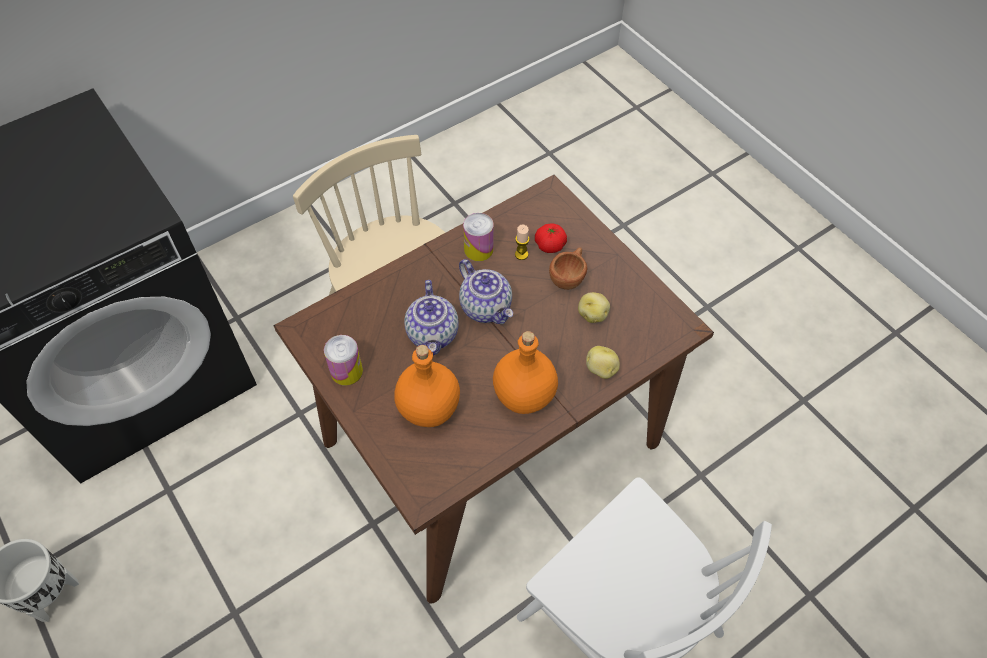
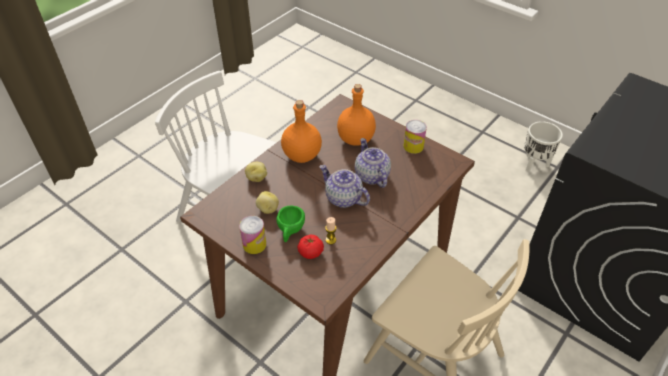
camera: 165 degrees right, 10 degrees down
can [463,213,494,261] -> can moved to [239,216,266,254]
brown cup [549,247,587,290] -> green cup [277,206,305,242]

